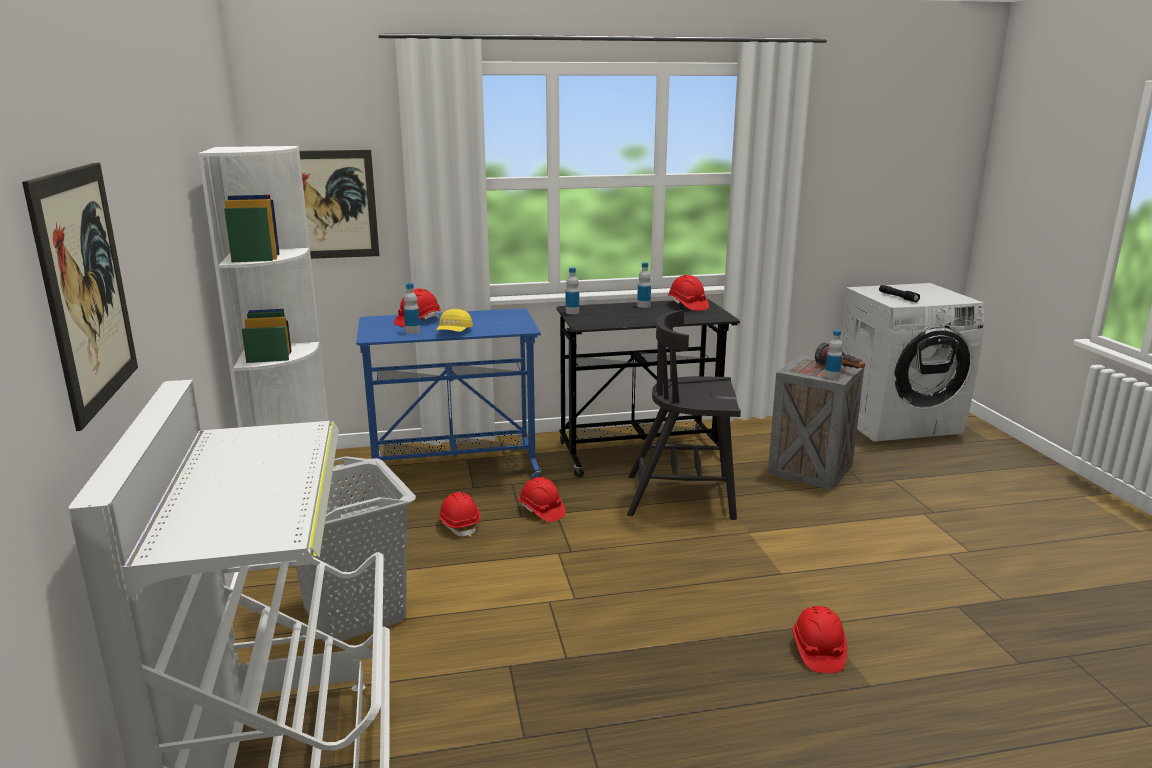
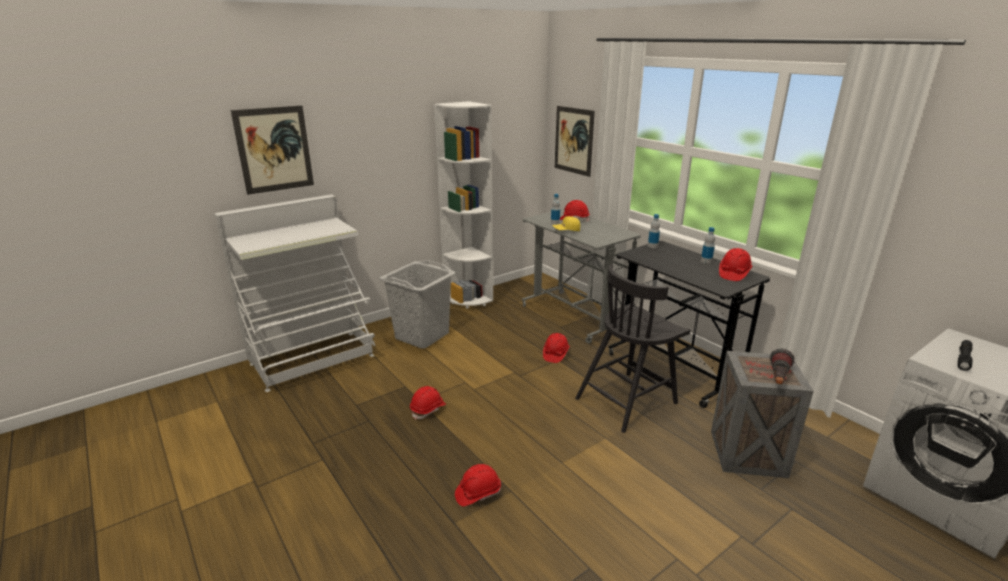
camera: 65 degrees right, 5 degrees up
blue desk [356,309,542,487] -> grey desk [522,209,641,344]
red hard hat [438,492,480,537] -> red hard hat moved to [410,386,446,420]
black chair [627,310,741,520] -> black chair turned 105 degrees counterclockwise [575,264,690,433]
bottle [825,330,843,379] -> none

